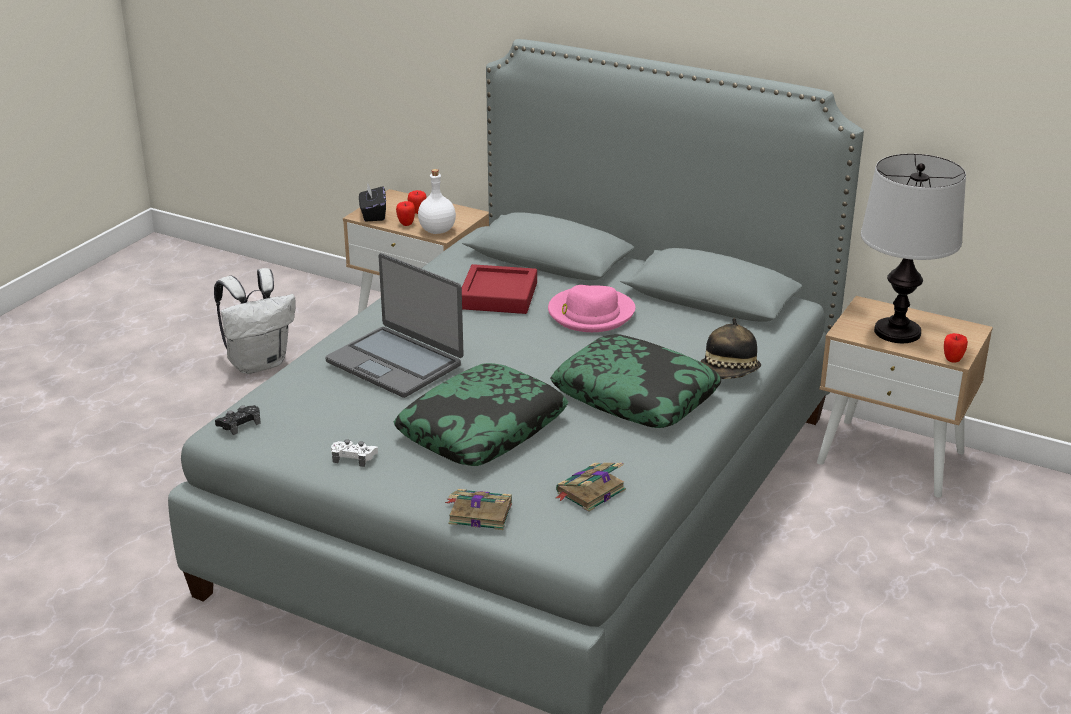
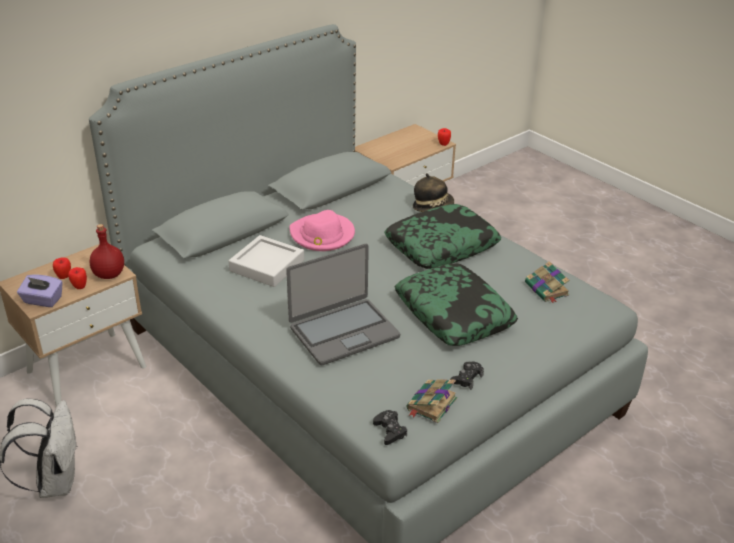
camera: 70 degrees left, 5 degrees up
white game controller [331,439,378,467] -> black game controller [450,362,484,390]
black tissue box [359,184,386,221] -> purple tissue box [17,274,63,307]
white bottle [418,169,456,234] -> red bottle [90,224,124,279]
book [445,489,512,530] -> book moved to [406,379,457,423]
red tray [462,264,537,314] -> grey tray [229,235,304,287]
table lamp [861,154,966,343] -> none

